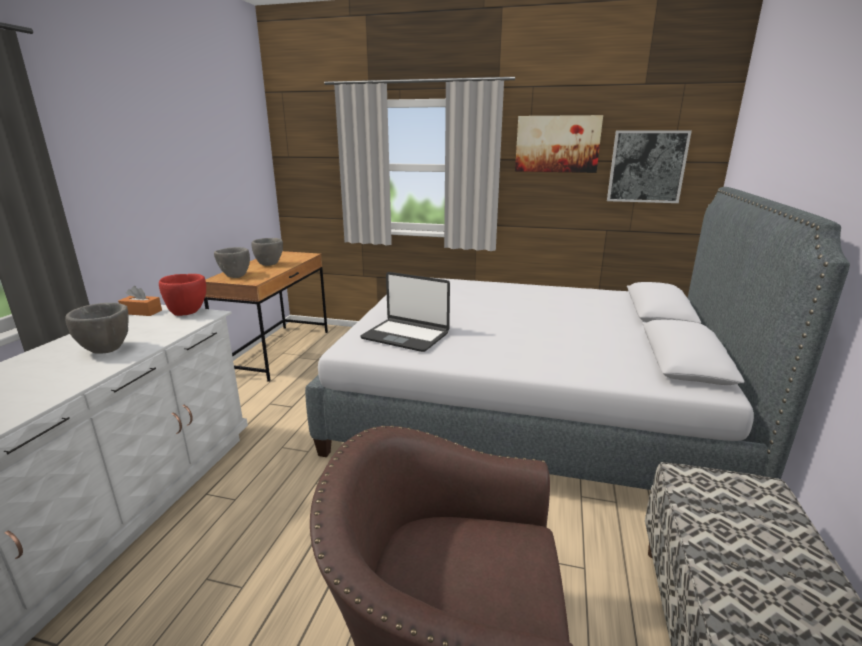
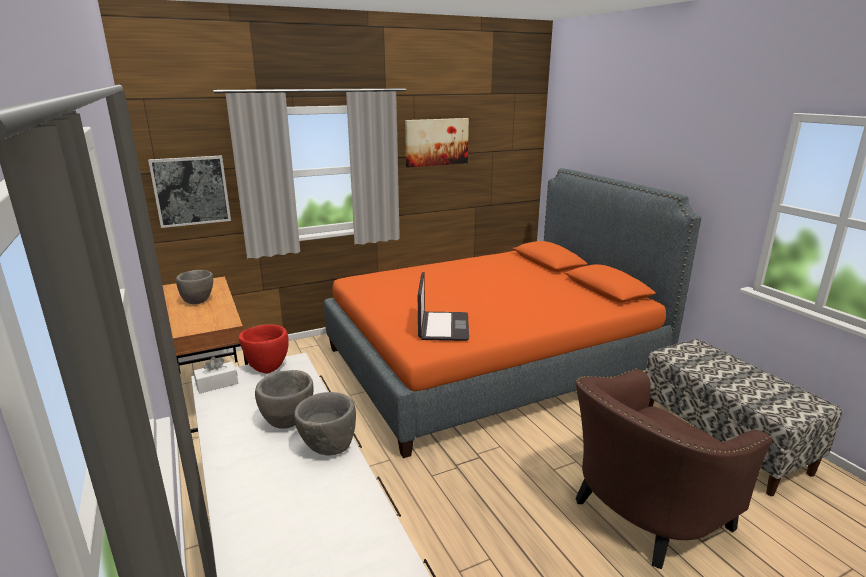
camera: 40 degrees left, 0 degrees up
orange tissue box [118,286,162,316] -> white tissue box [194,356,238,394]
grey bowl [214,247,250,278] -> grey bowl moved to [294,392,356,456]
grey bed [305,187,850,490] -> orange bed [324,168,701,458]
laptop [360,272,450,352] -> laptop turned 75 degrees counterclockwise [418,272,469,341]
picture [607,130,692,203] -> picture moved to [148,155,231,228]

